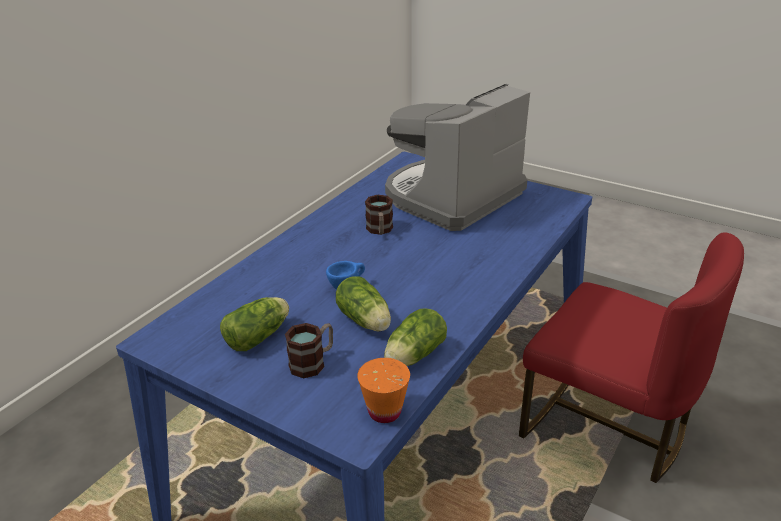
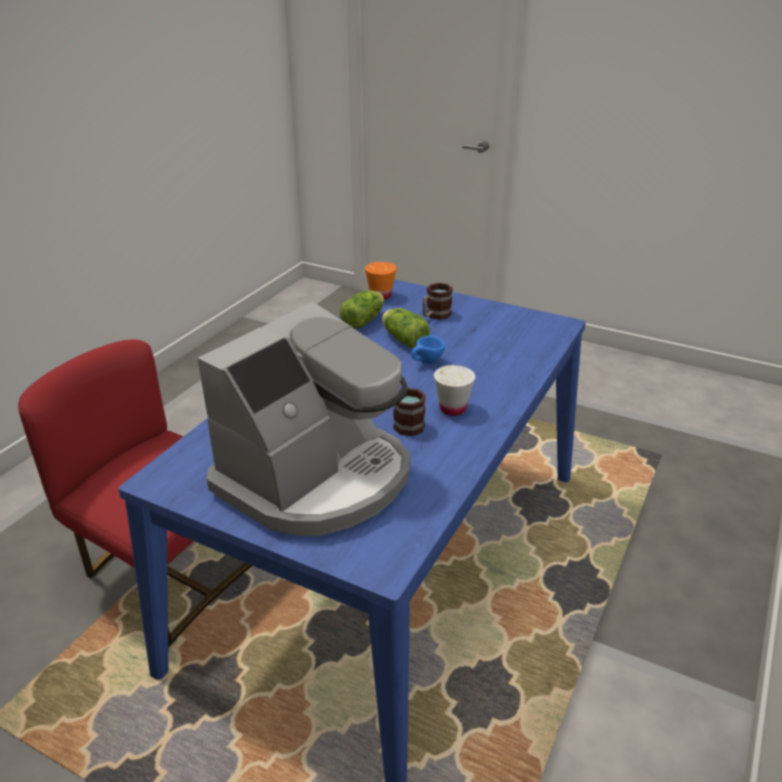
camera: 175 degrees right, 0 degrees up
lettuce [220,297,289,351] -> none
none -> white cup [434,365,475,416]

